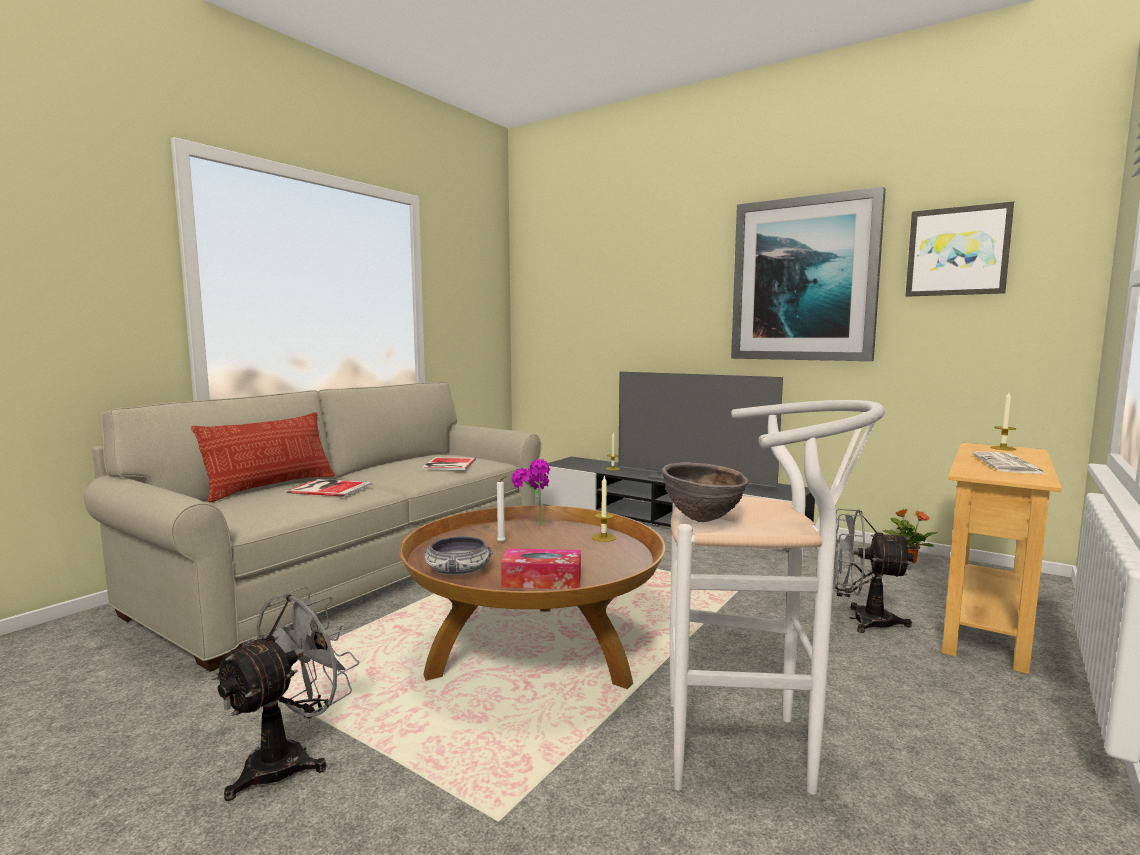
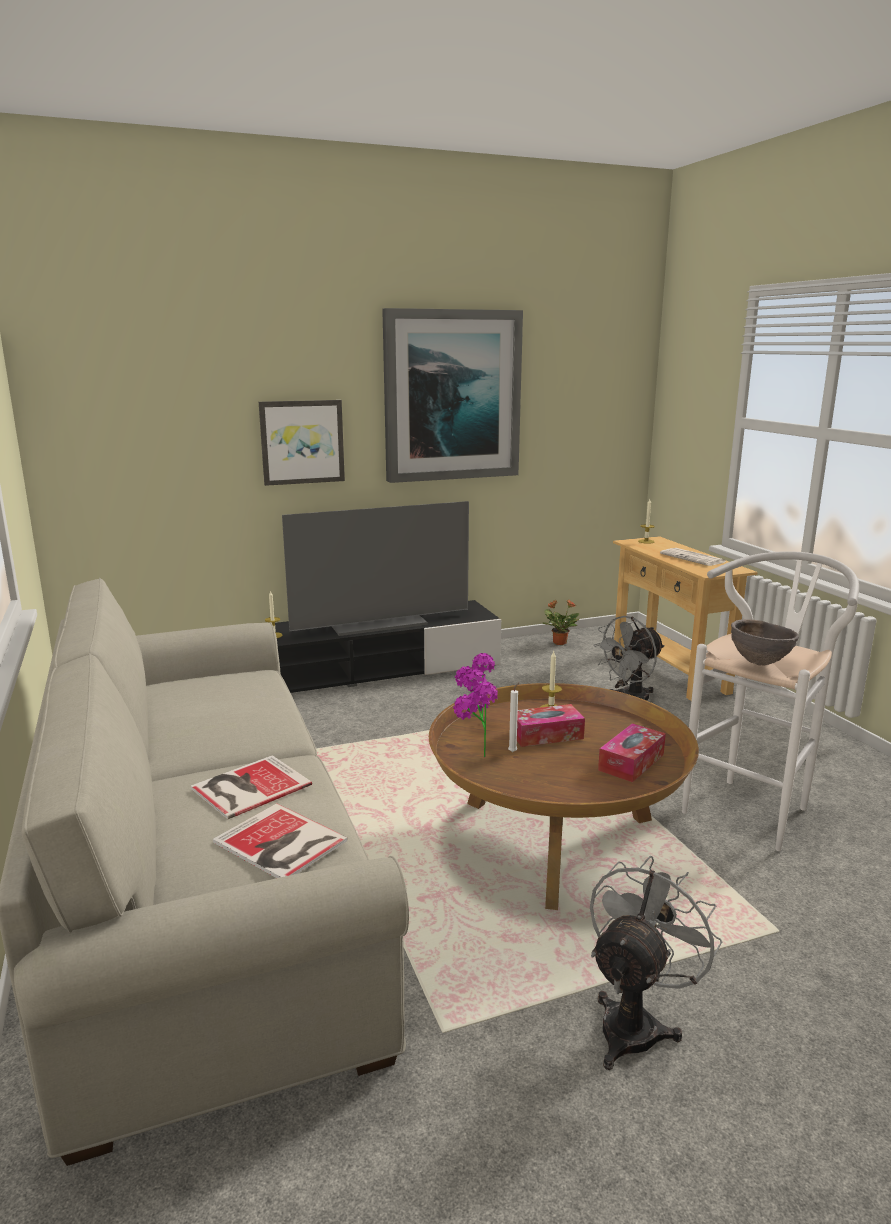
camera: 55 degrees left, 10 degrees up
pillow [191,412,335,503] -> none
grey fan [211,586,359,801] -> grey fan turned 60 degrees clockwise [590,855,722,1070]
book [421,457,476,470] -> book moved to [213,803,348,878]
bowl [424,536,493,576] -> none
picture [906,202,1014,297] -> picture moved to [259,400,345,486]
none -> potted plant [453,681,498,757]
none -> tissue box [517,704,585,747]

